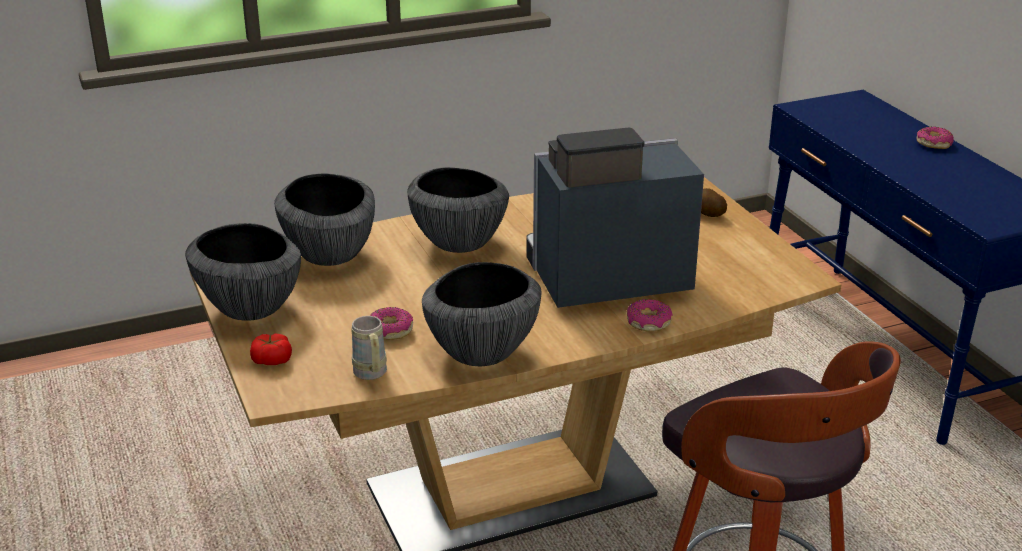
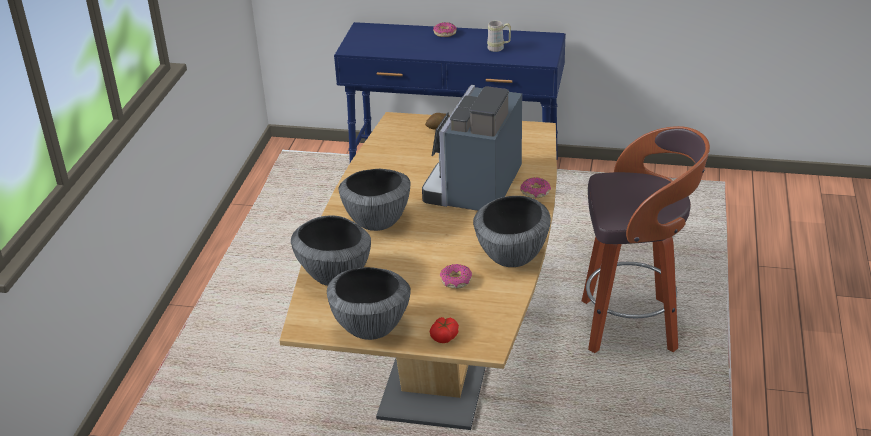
camera: 55 degrees left, 5 degrees up
beige mug [351,316,387,380] -> beige mug moved to [487,21,511,52]

